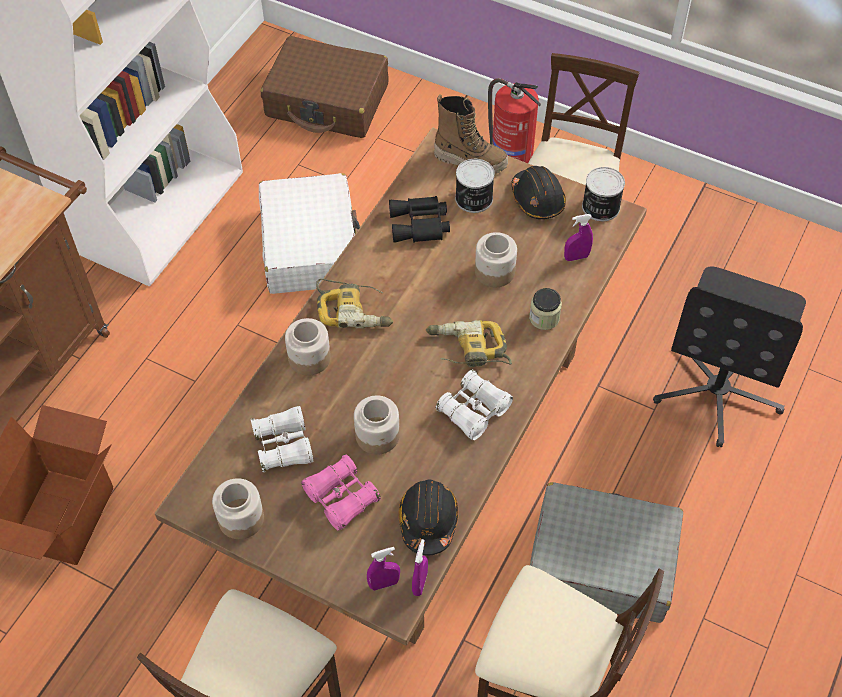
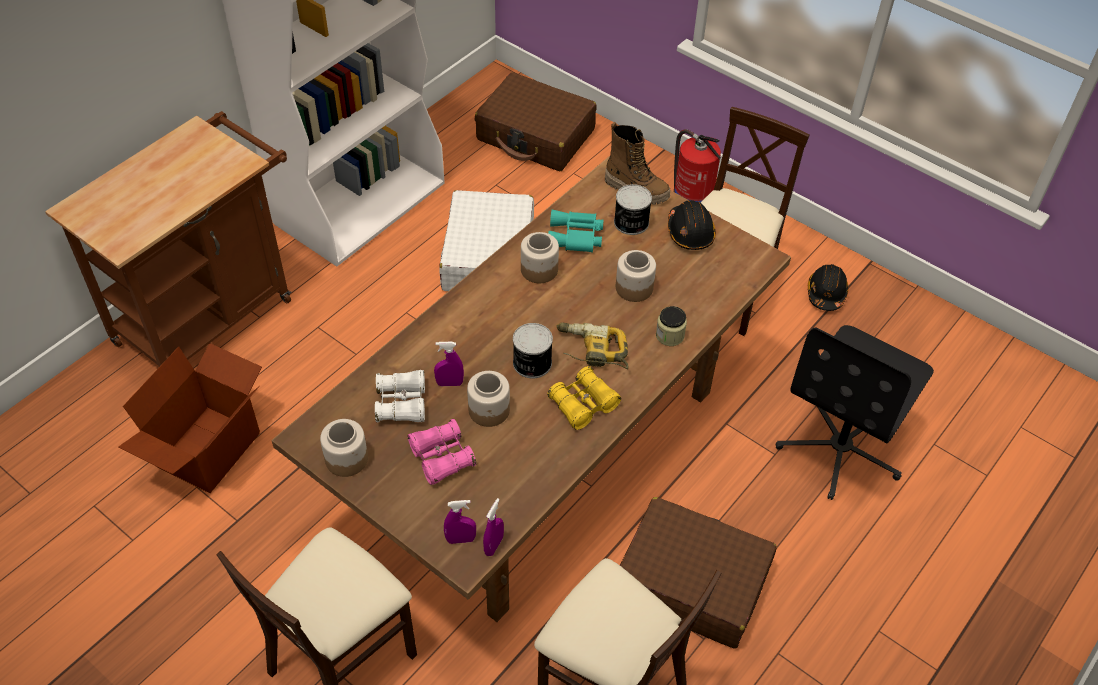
camera: 10 degrees right, 5 degrees down
jar [285,318,331,375] -> jar moved to [521,232,559,283]
power drill [316,279,393,328] -> none
black binoculars [389,196,450,243] -> turquoise binoculars [548,210,604,253]
black hard hat [398,480,459,555] -> black hard hat moved to [808,264,849,311]
white binoculars [436,369,513,440] -> yellow binoculars [547,366,621,430]
grey suitcase [530,482,683,623] -> brown suitcase [620,497,777,649]
purple spray bottle [564,214,593,261] -> purple spray bottle moved to [434,342,464,386]
can [582,167,625,221] -> can moved to [513,323,553,378]

